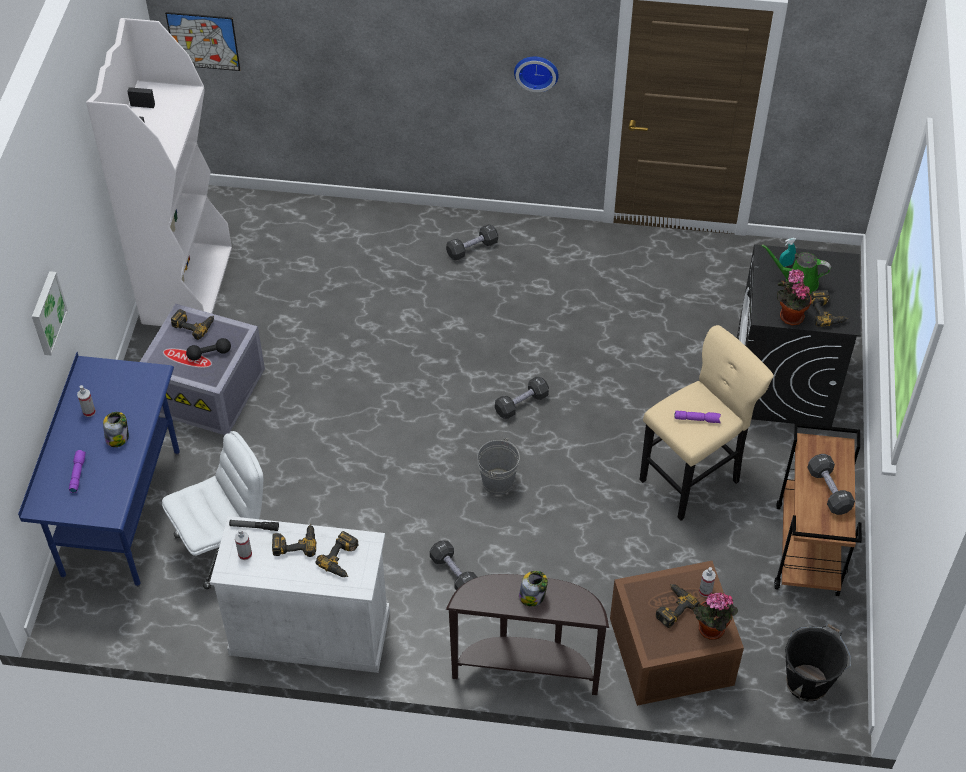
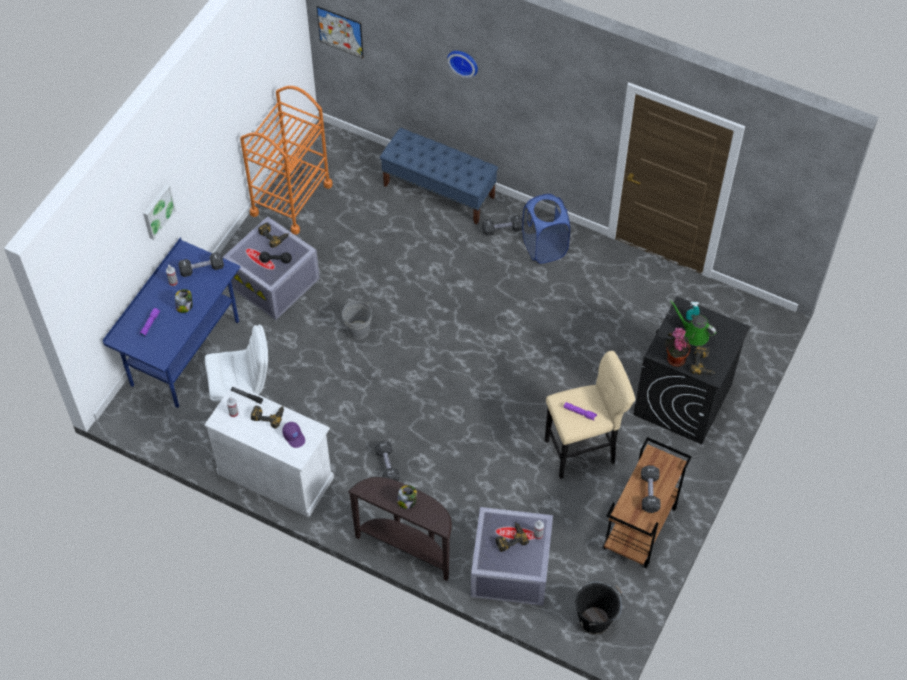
camera: 20 degrees right, 5 degrees up
white bookcase [86,18,232,326] -> orange cart [240,86,333,235]
power drill [316,531,359,577] -> purple cap [282,422,305,448]
grey bucket [477,438,520,495] -> grey bucket moved to [342,301,372,340]
black dumbbell [495,377,549,419] -> black dumbbell moved to [178,252,224,277]
wall clock [514,57,559,92] -> wall clock moved to [448,51,478,78]
brown storage box [610,561,744,706] -> grey storage box [471,507,553,606]
potted plant [692,592,738,640] -> none
none -> blue bench [380,128,498,224]
none -> blue laundry basket [522,194,570,264]

